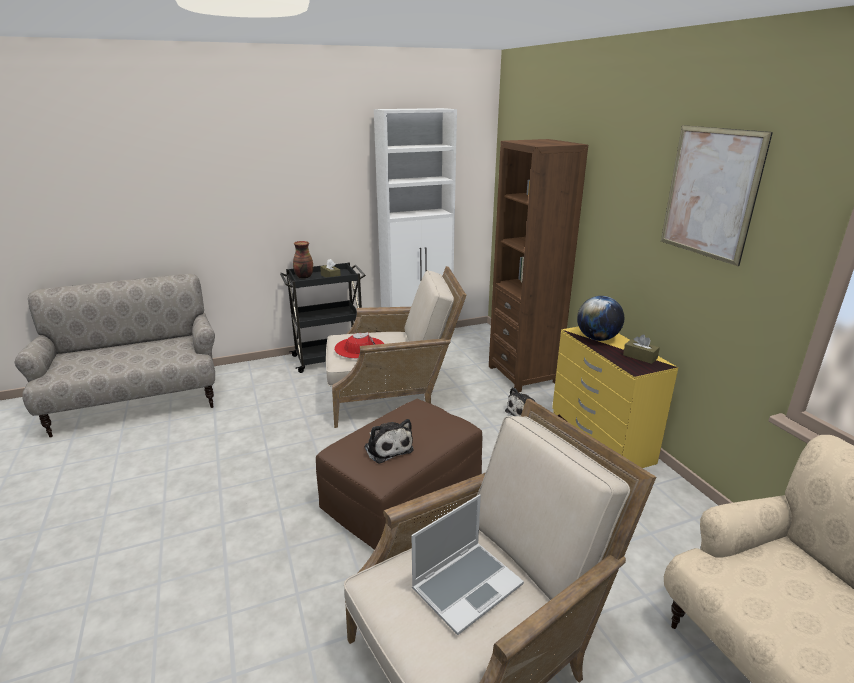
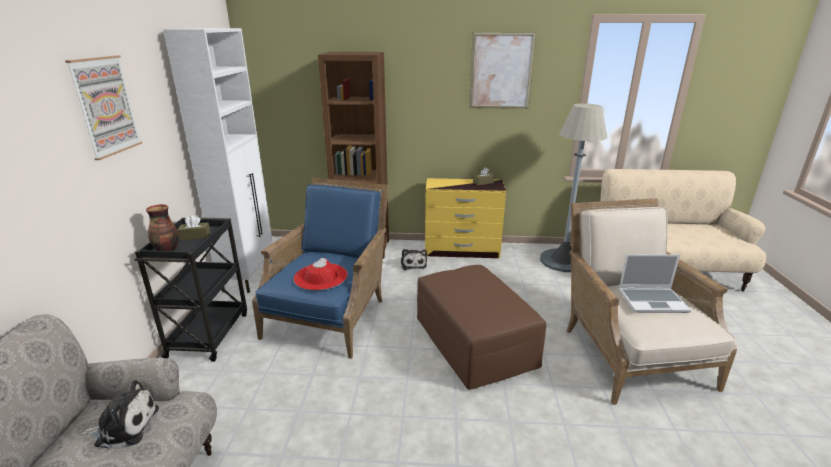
camera: 65 degrees left, 0 degrees up
beige armchair [326,266,467,428] -> blue armchair [252,178,388,359]
plush toy [364,419,414,464] -> plush toy moved to [80,380,159,449]
laptop [411,495,524,635] -> laptop turned 105 degrees clockwise [618,254,691,313]
globe [577,296,624,341] -> none
none -> picture [65,55,142,160]
none -> grey floor lamp [540,103,608,272]

